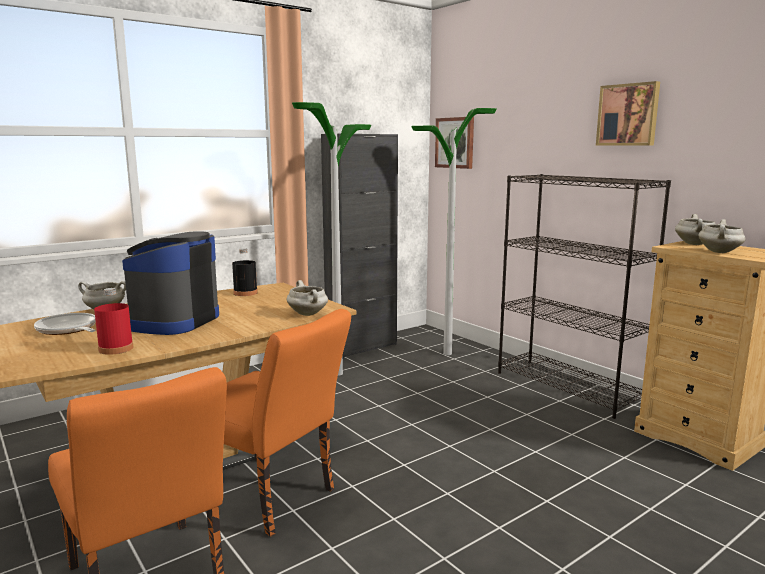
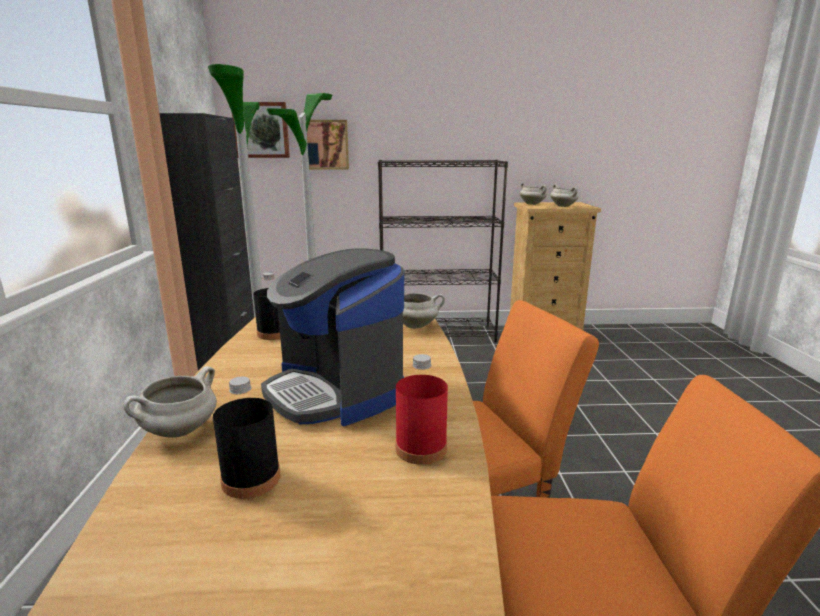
camera: 55 degrees left, 5 degrees up
frying pan [34,313,96,335] -> black bottle [213,377,281,499]
picture [596,81,660,146] -> picture moved to [301,120,349,170]

